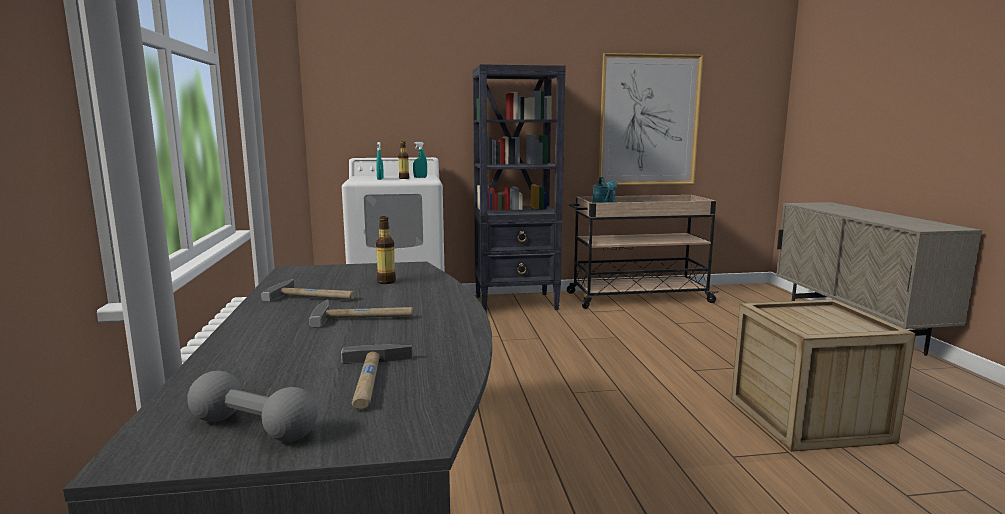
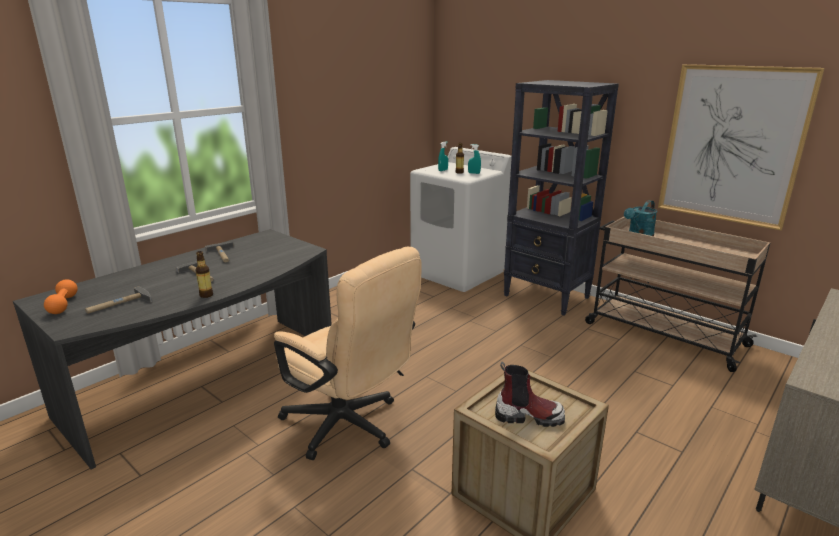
camera: 50 degrees right, 10 degrees up
grey dumbbell [187,371,318,442] -> orange dumbbell [44,279,78,314]
bottle [376,216,396,284] -> bottle moved to [195,251,213,298]
none -> beige office chair [274,247,422,460]
none -> boot [495,362,565,427]

